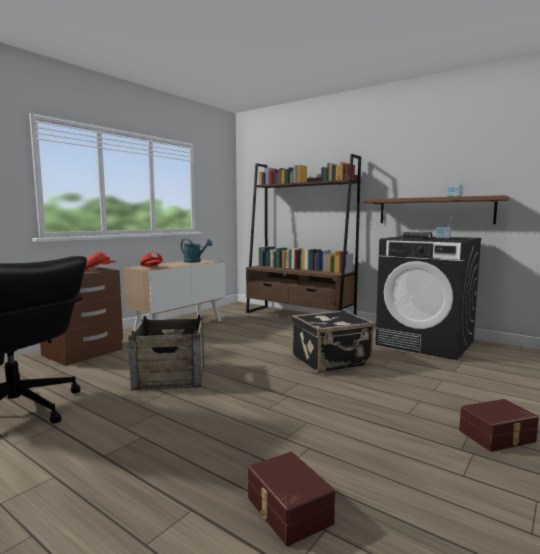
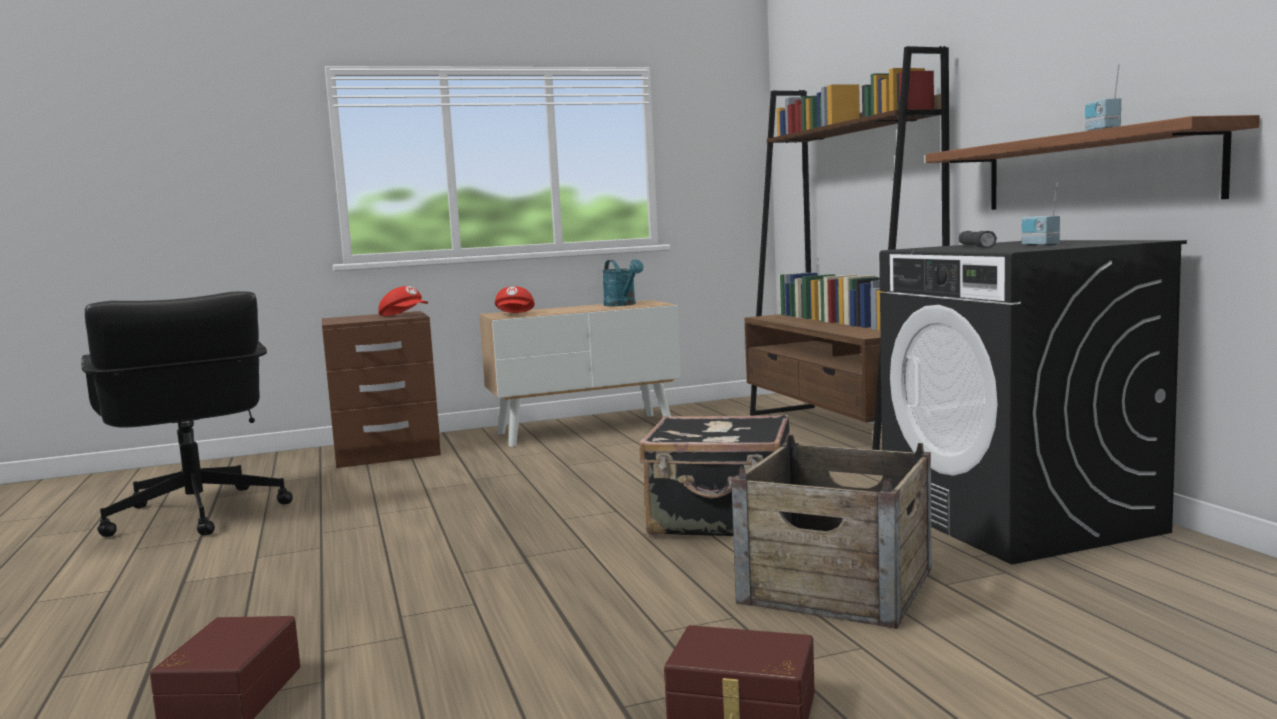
camera: 35 degrees right, 0 degrees up
crate [128,315,204,390] -> crate moved to [731,435,932,629]

